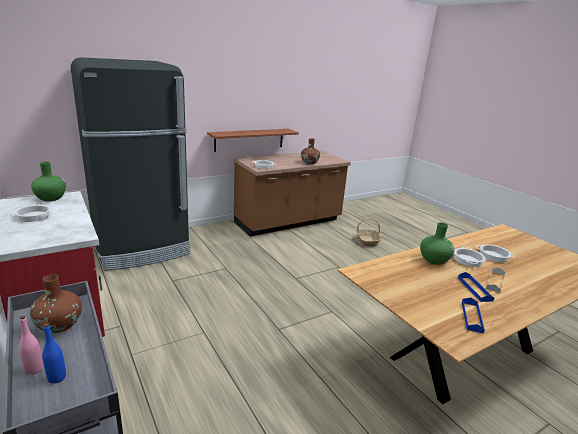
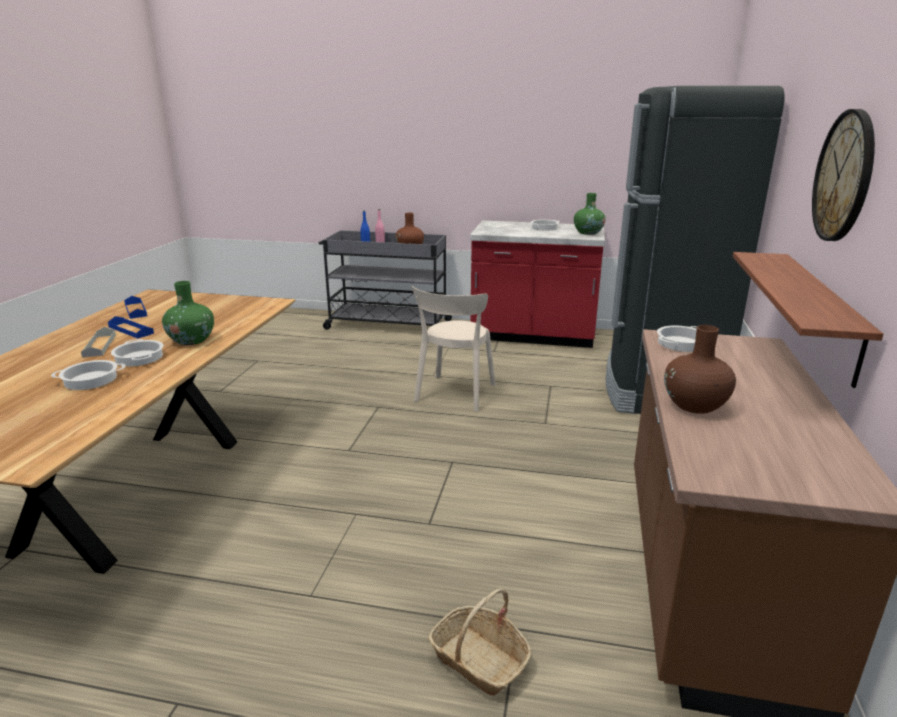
camera: 135 degrees right, 0 degrees up
none -> beige chair [412,286,496,412]
none -> wall clock [812,109,875,241]

